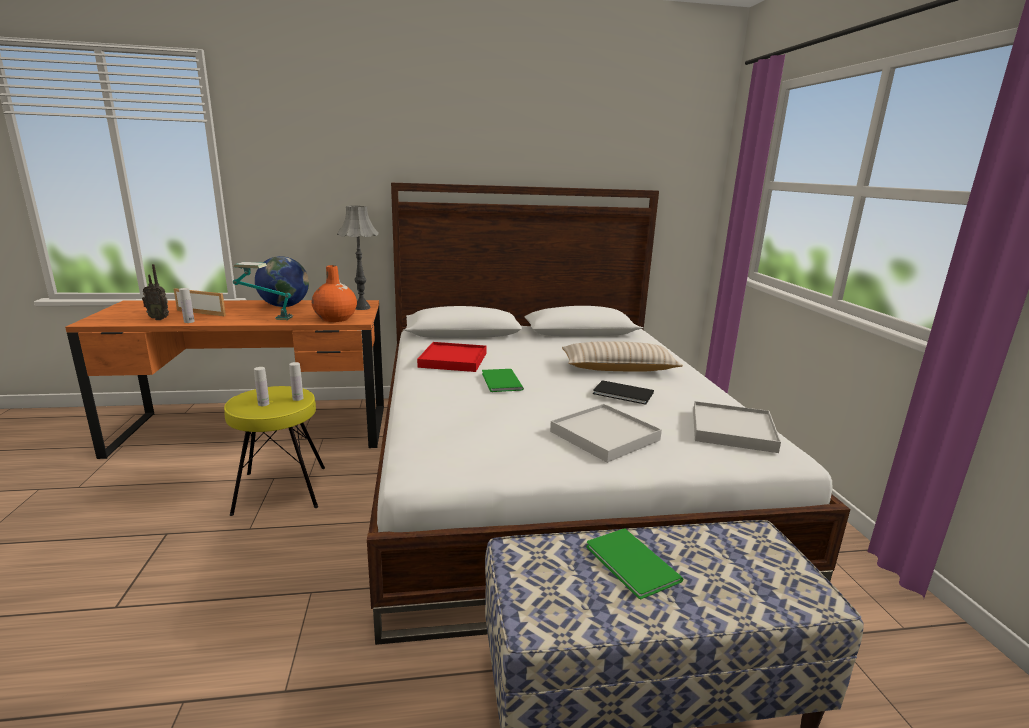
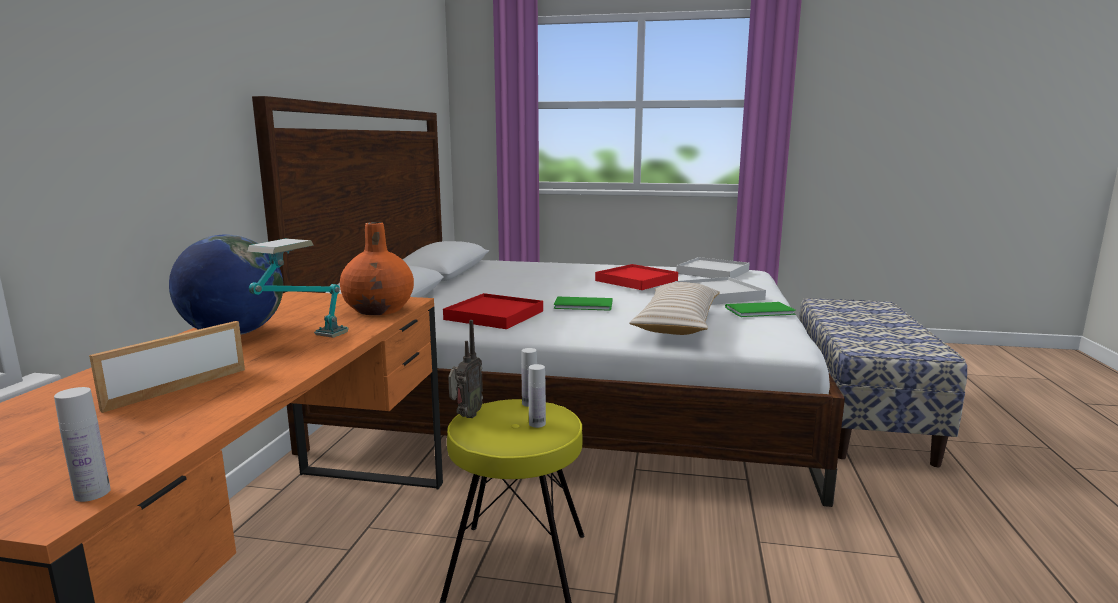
camera: 70 degrees left, 5 degrees down
radio [142,264,169,320] -> radio moved to [448,320,483,418]
white bottle [179,288,195,323] -> white bottle moved to [54,387,111,502]
grey table lamp [337,206,379,310] -> none
beige pillow [562,341,683,372] -> beige pillow moved to [629,282,720,335]
green book [586,529,683,599] -> green book moved to [725,302,796,317]
black book [593,380,654,404] -> red tray [595,264,678,290]

